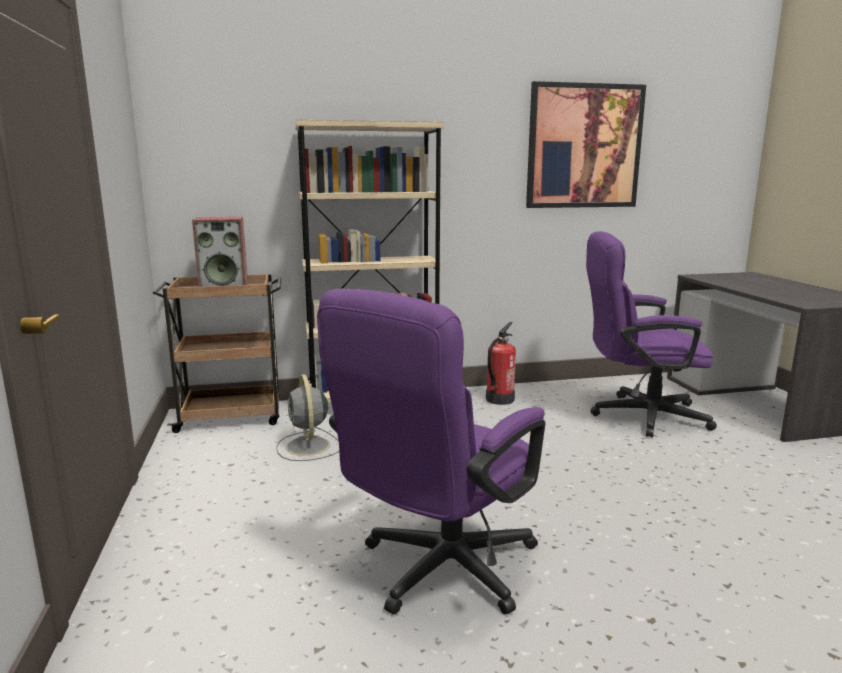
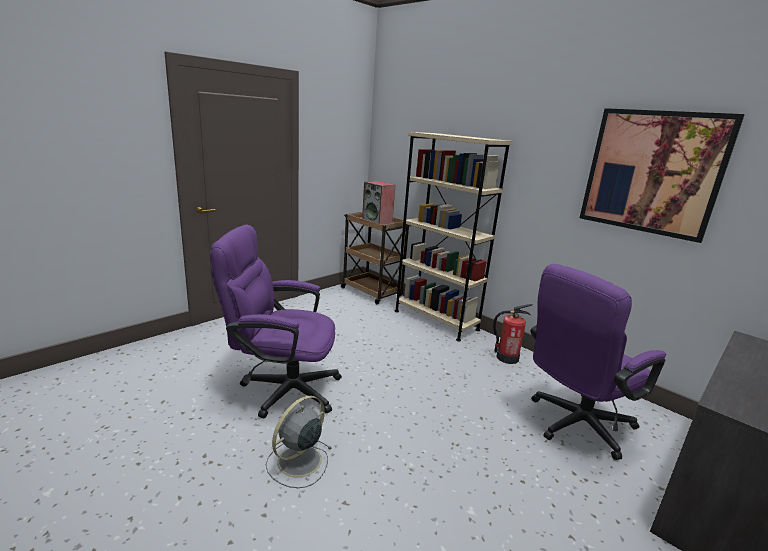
camera: 55 degrees right, 5 degrees up
grey fan [276,374,339,461] -> grey fan moved to [266,396,331,488]
purple office chair [586,231,717,437] -> purple office chair turned 90 degrees counterclockwise [531,264,666,460]

